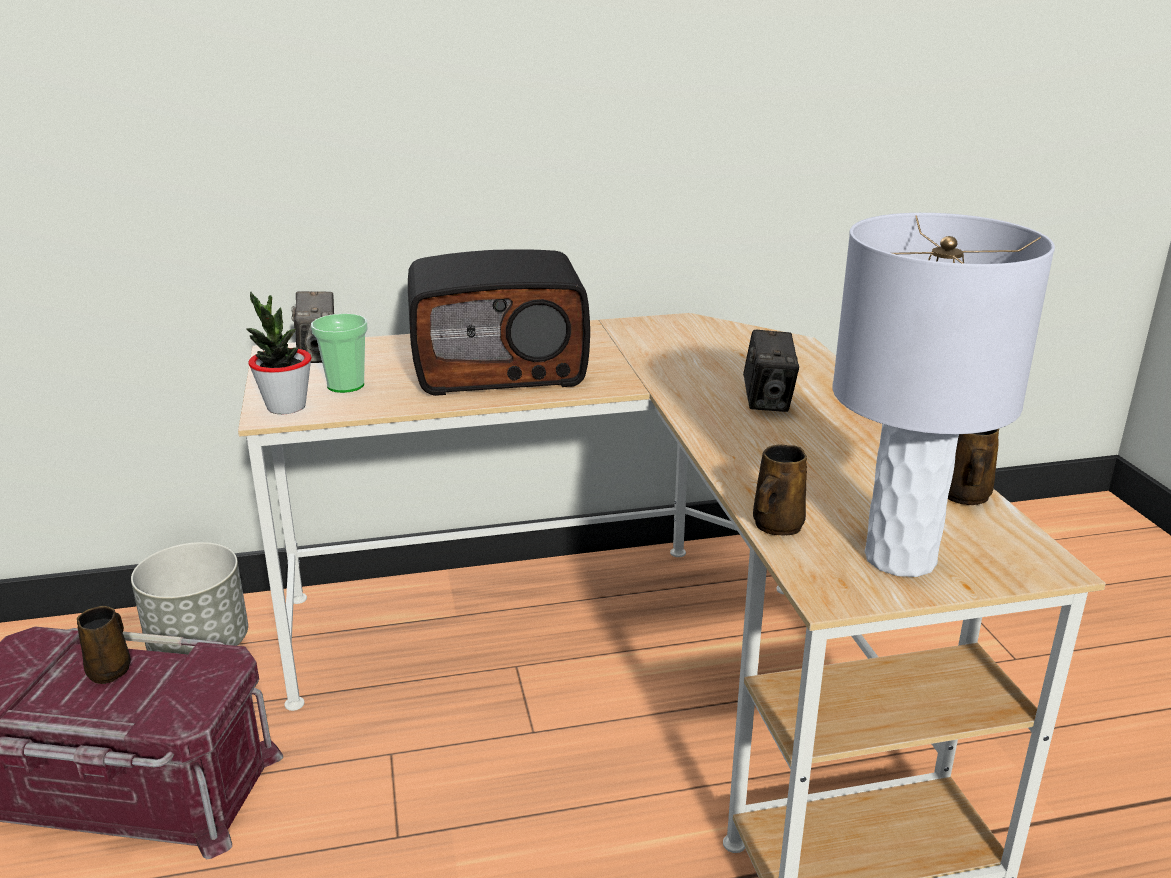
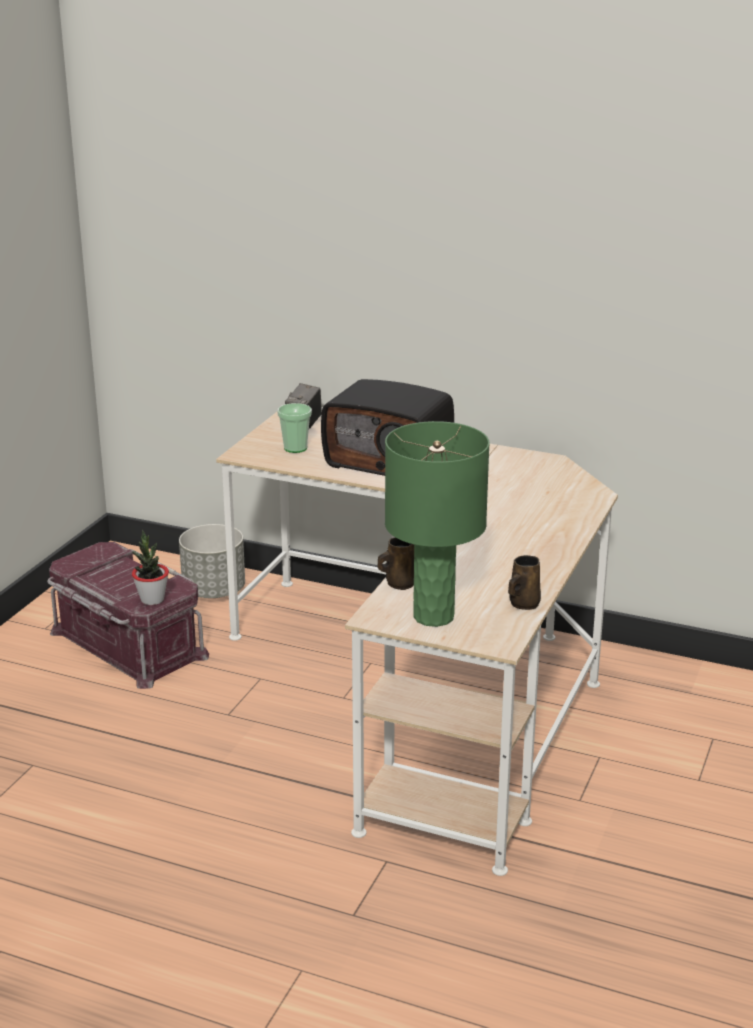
camera: 35 degrees right, 0 degrees up
brown mug [77,606,131,684] -> none
potted plant [246,291,311,414] -> potted plant moved to [132,530,169,605]
camera [743,329,799,412] -> none
grey table lamp [833,213,1055,577] -> green table lamp [385,421,490,627]

